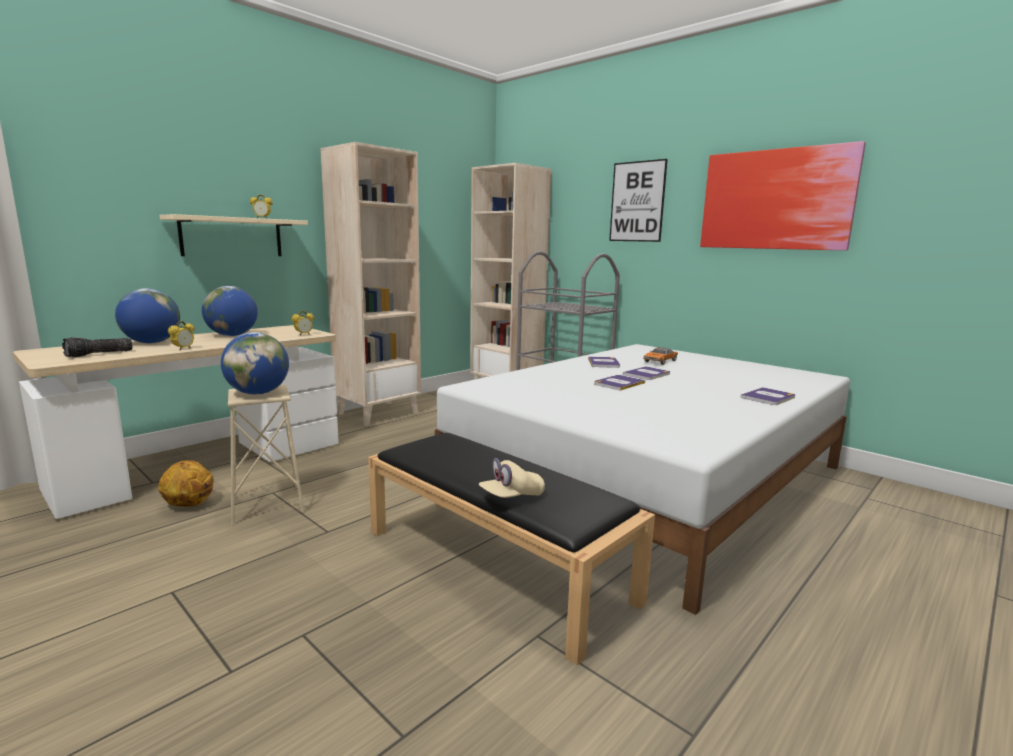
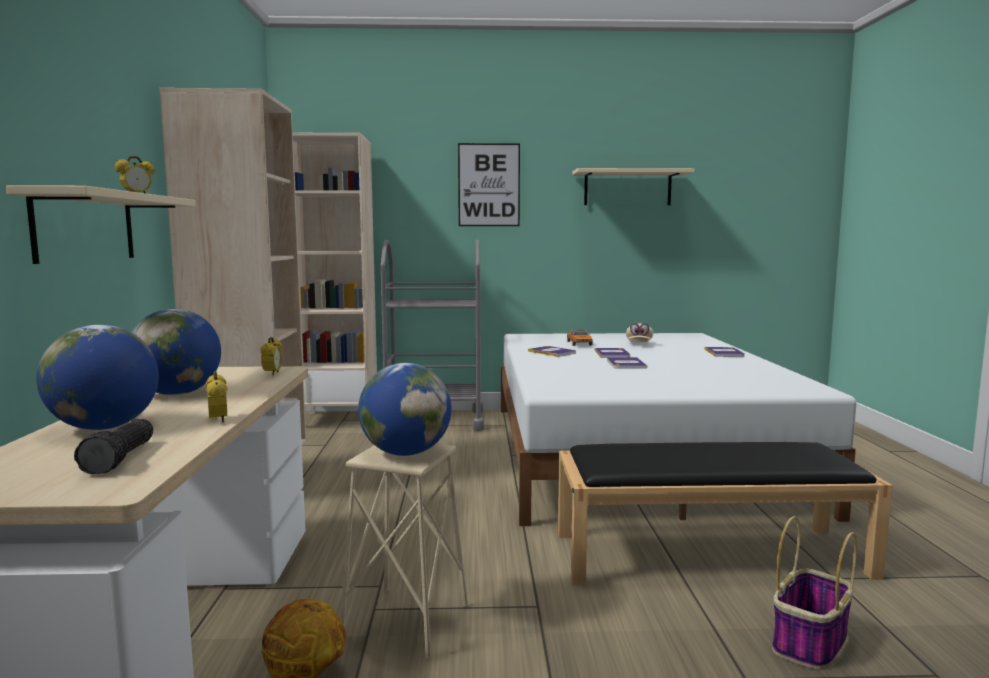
camera: 45 degrees left, 5 degrees down
beige cap [479,458,545,498] -> beige cap moved to [626,323,653,342]
picture [700,141,866,251] -> beige shelf [572,168,694,205]
none -> basket [772,516,857,670]

